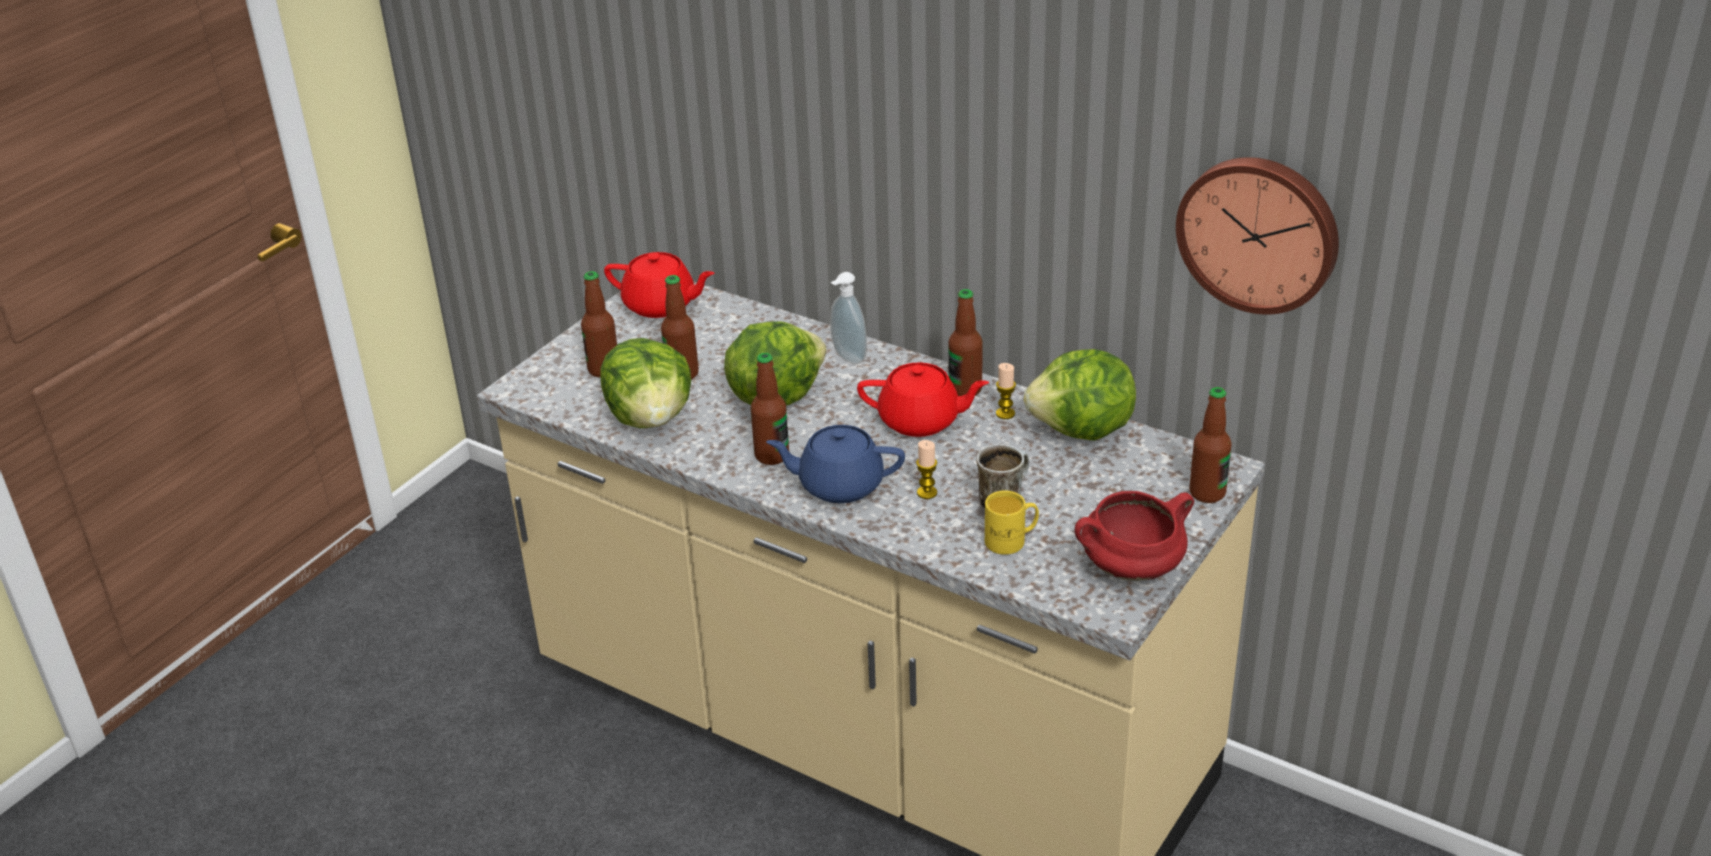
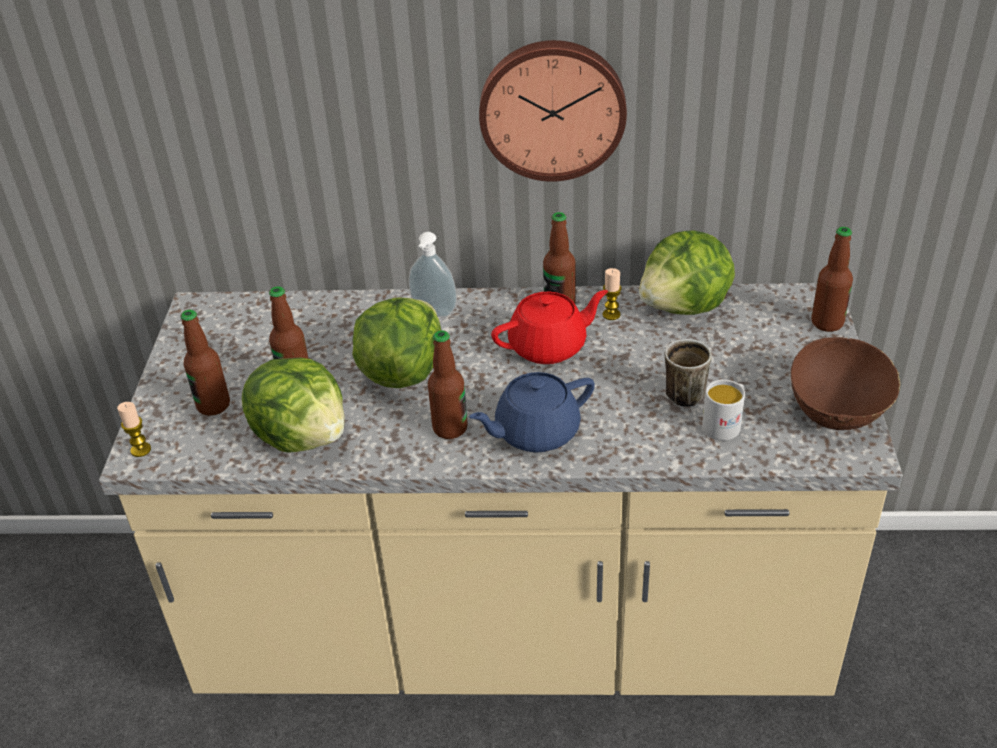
camera: 30 degrees left, 5 degrees up
red teapot [604,252,715,318] -> none
candle [916,440,937,499] -> candle moved to [117,402,151,457]
yellow mug [985,490,1039,555] -> white mug [702,379,745,441]
red cooking pot [1075,491,1194,581] -> brown bowl [791,337,900,430]
wall clock [1176,157,1339,315] -> wall clock moved to [479,40,627,182]

